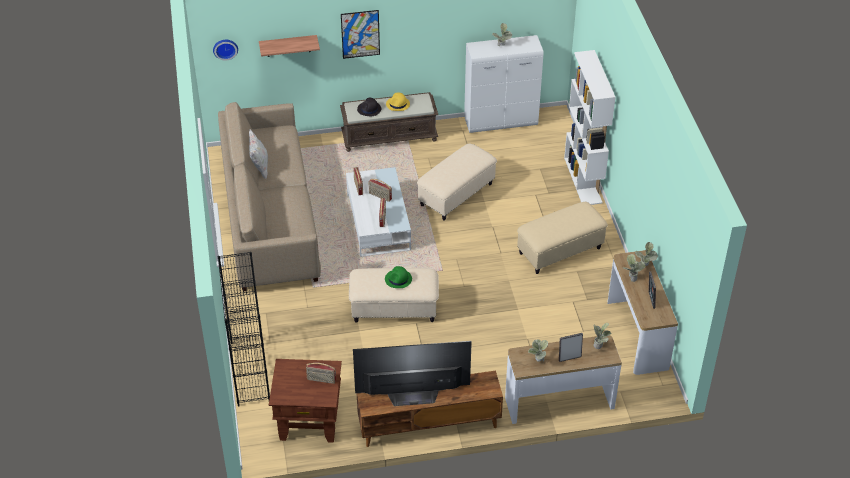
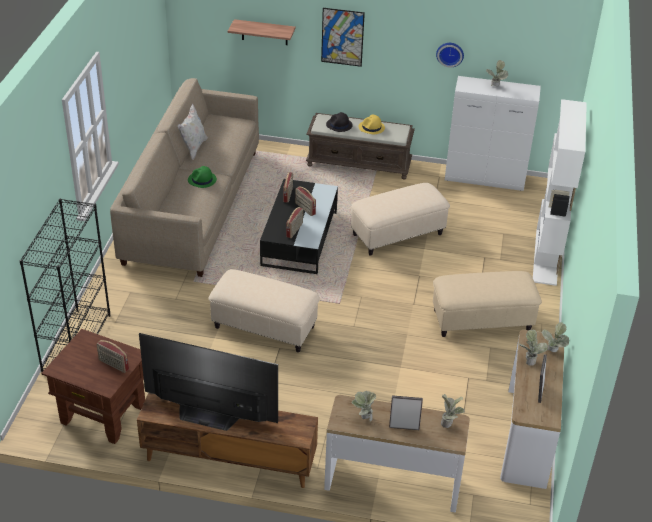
camera: 20 degrees right, 5 degrees down
wall clock [213,40,238,61] -> wall clock moved to [436,43,464,67]
white coffee table [346,167,411,257] -> black coffee table [260,179,338,274]
green hat [385,266,412,288] -> green hat moved to [188,166,217,188]

